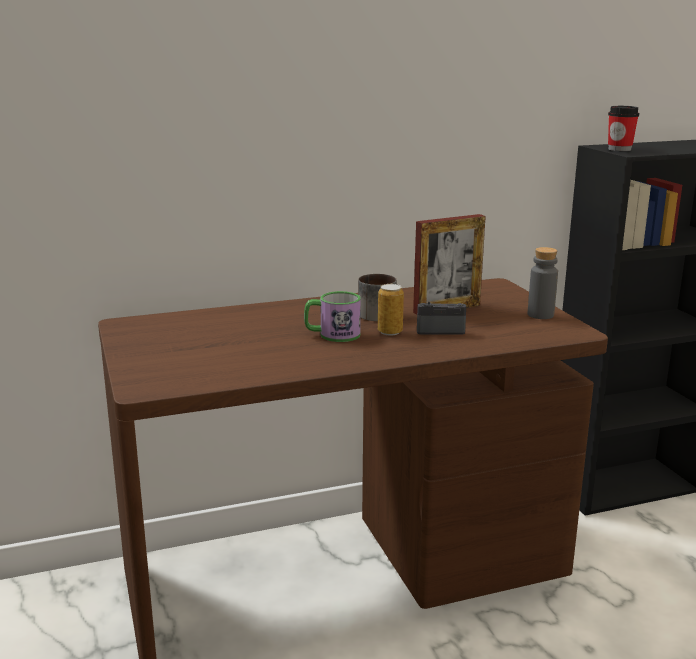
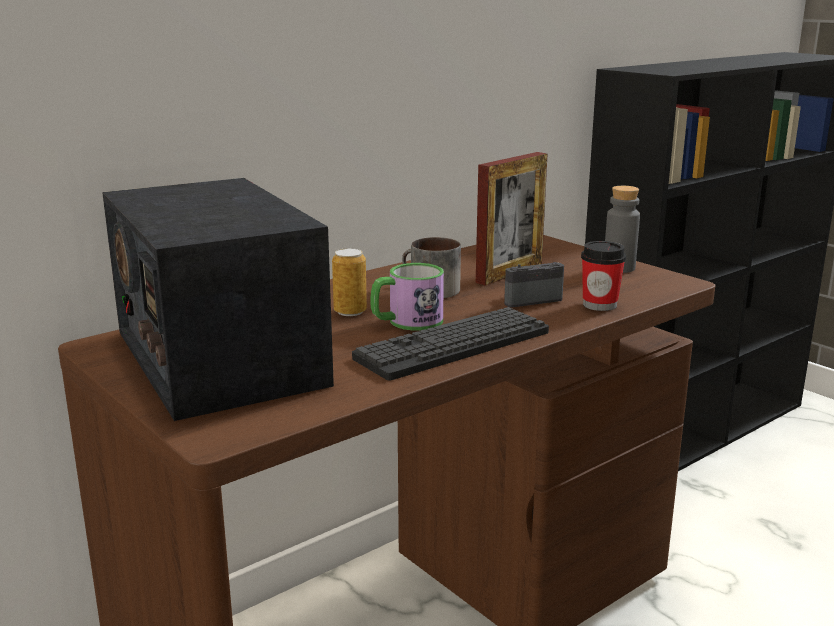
camera: 20 degrees left, 0 degrees up
can [378,284,404,336] -> can moved to [332,248,367,316]
cup [608,106,639,151] -> cup moved to [581,241,626,311]
none -> radio [102,178,334,421]
none -> keyboard [352,307,549,381]

